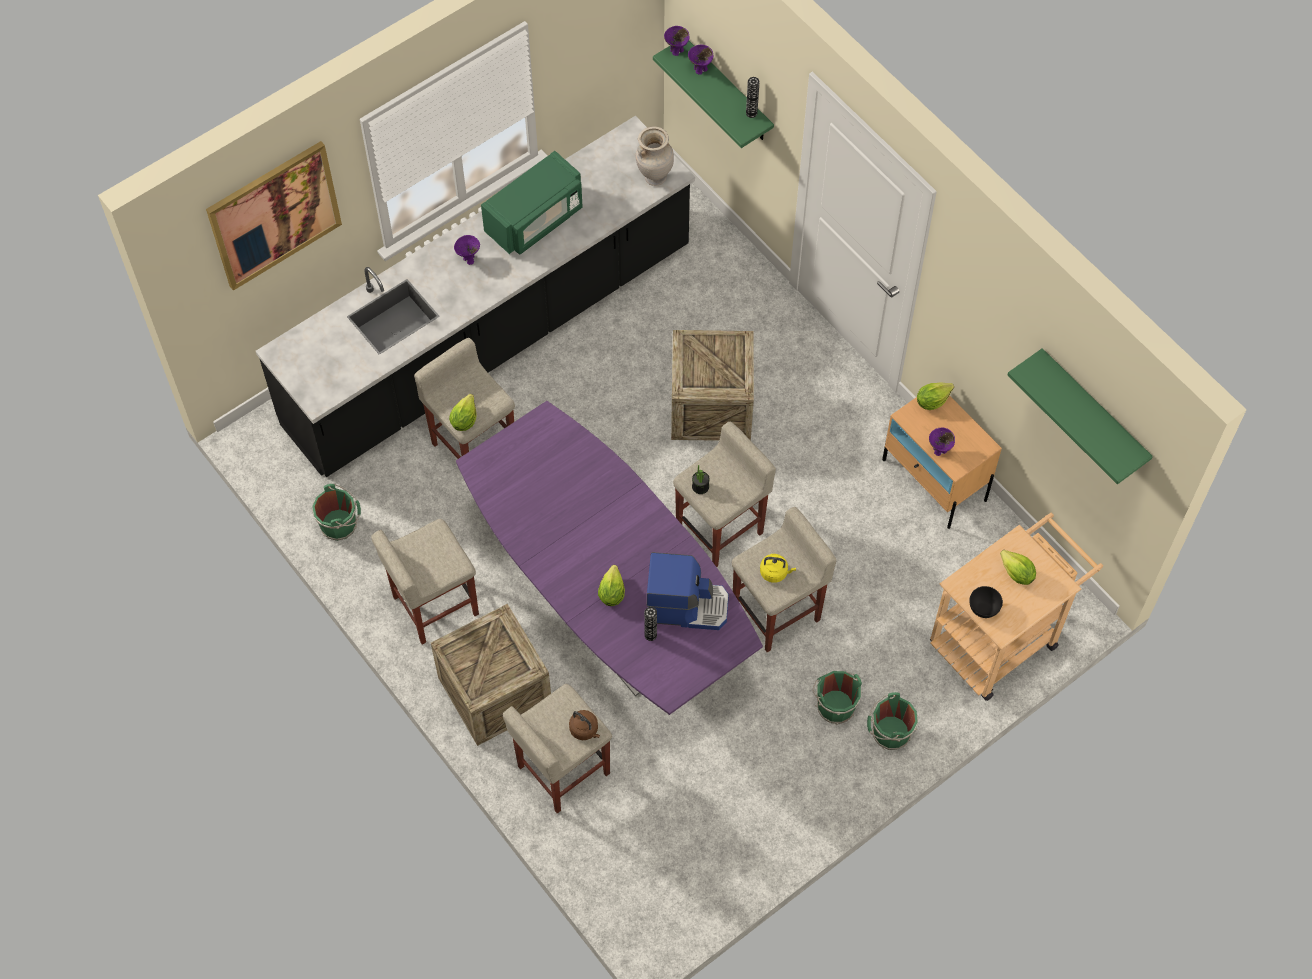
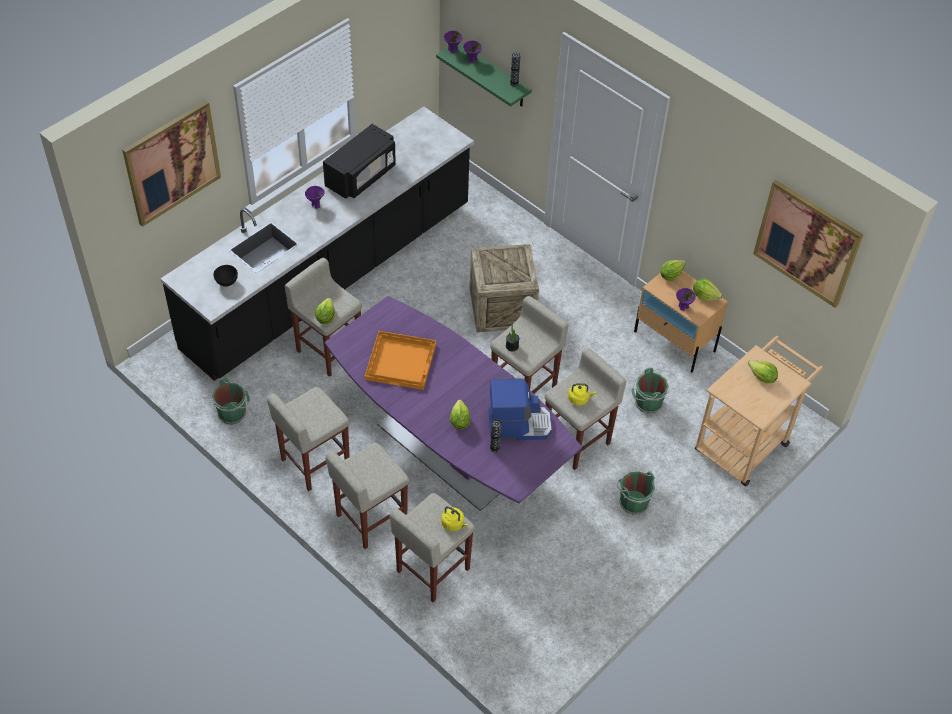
camera: 10 degrees left, 10 degrees down
crate [431,604,551,746] -> beige stool [325,442,409,549]
green microwave [481,151,583,255] -> black microwave [323,124,396,199]
brown kettle [569,710,600,740] -> yellow kettle [441,506,468,531]
beige vase [636,126,674,186] -> none
green bucket [867,692,918,750] -> green bucket moved to [632,368,669,414]
black bowl [969,586,1003,618] -> black bowl moved to [213,265,238,287]
green shelf [1008,348,1153,484] -> picture [753,180,863,308]
none -> orange tray [365,331,436,390]
none -> lettuce [693,278,723,301]

